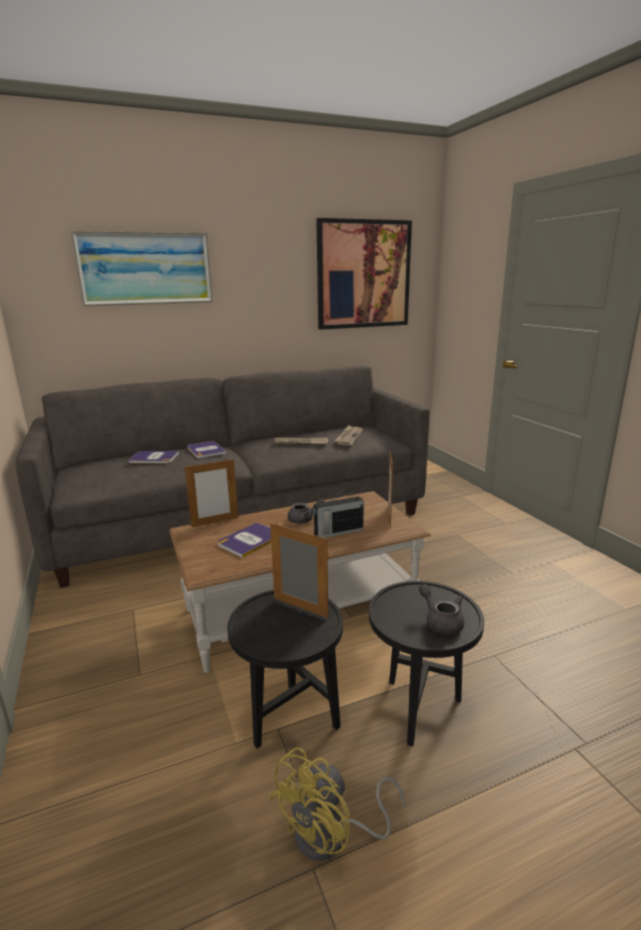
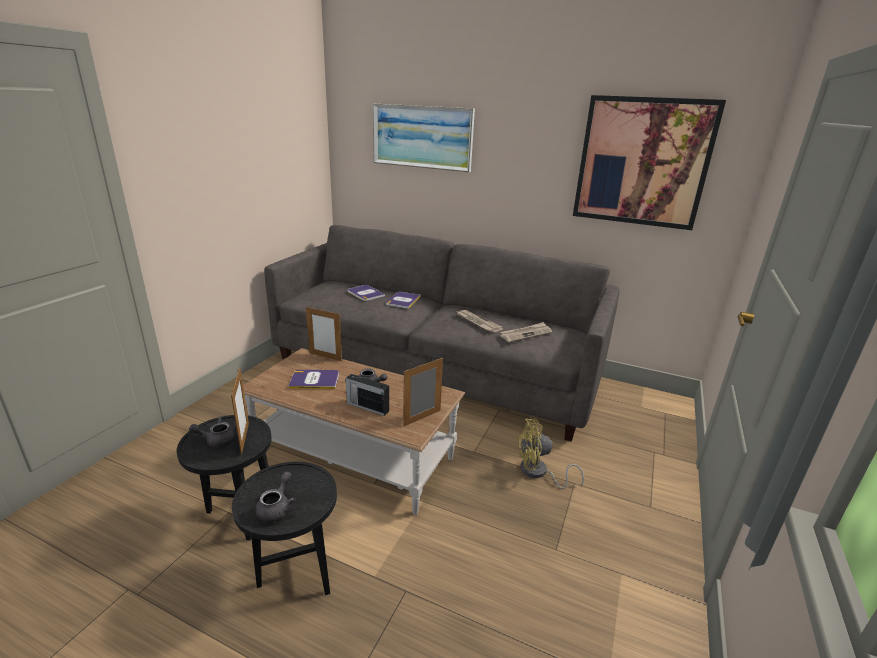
camera: 45 degrees right, 5 degrees up
yellow fan [269,747,405,861] -> yellow fan moved to [518,419,584,489]
none -> grey teapot [189,416,236,447]

